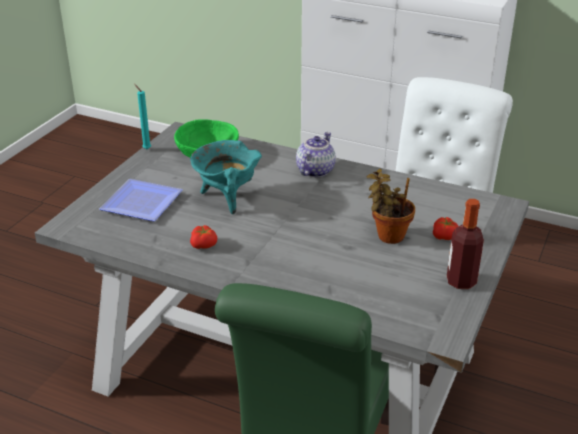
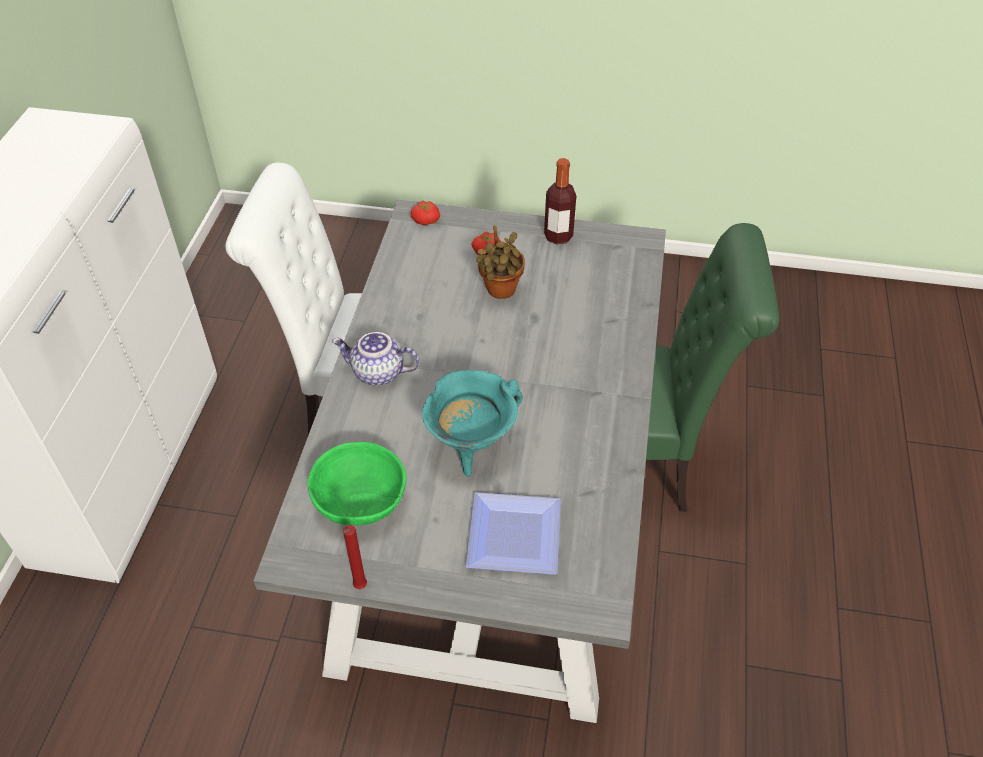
camera: 105 degrees left, 15 degrees up
turquoise candle [135,84,151,149] -> red candle [342,525,367,589]
tomato [190,225,217,249] -> tomato moved to [410,201,440,225]

